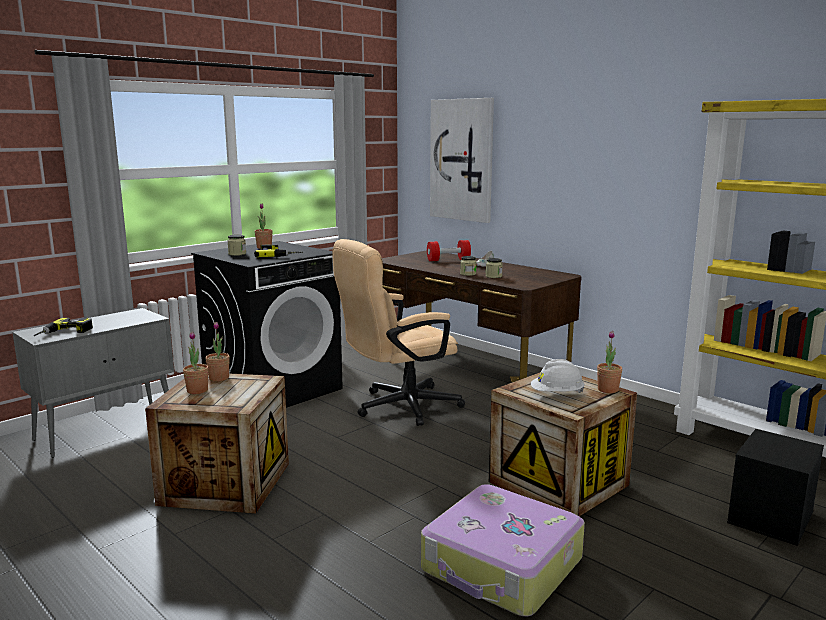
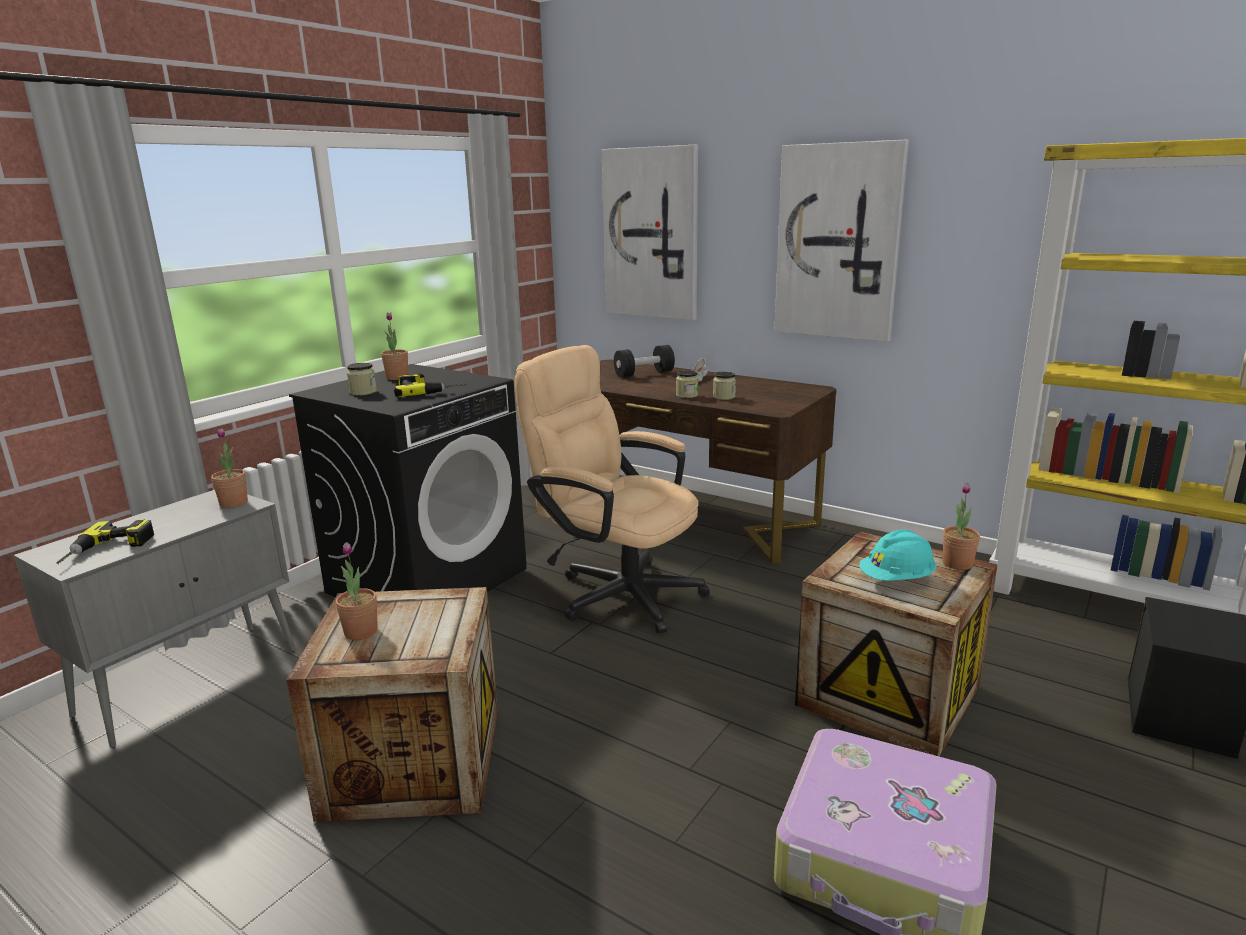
camera: 10 degrees left, 5 degrees up
potted plant [206,322,230,381] -> potted plant moved to [211,428,248,508]
beige office chair [332,239,465,426] -> beige office chair turned 75 degrees clockwise [514,345,710,634]
red dumbbell [427,240,471,261] -> black dumbbell [614,345,675,378]
white hard hat [531,359,585,393] -> turquoise hard hat [859,530,936,581]
none -> picture [775,140,909,342]

